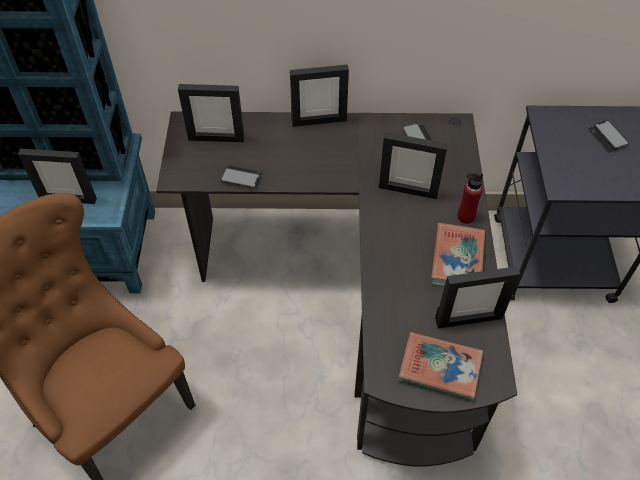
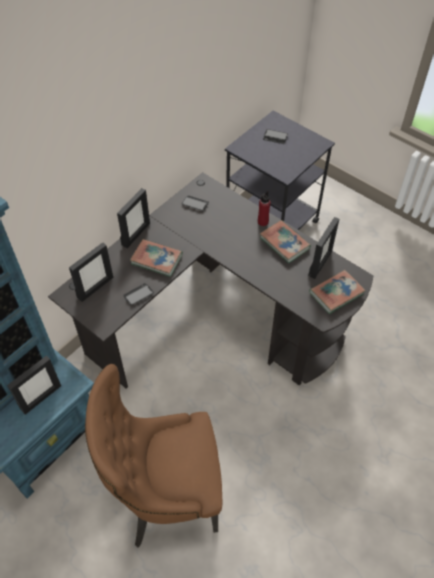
camera: 50 degrees left, 0 degrees up
picture frame [379,132,448,199] -> none
none -> book [130,239,183,277]

